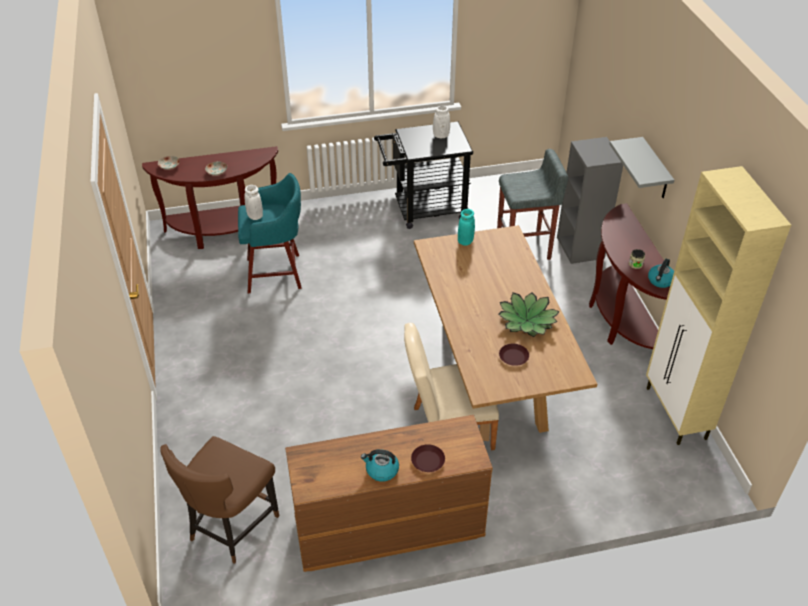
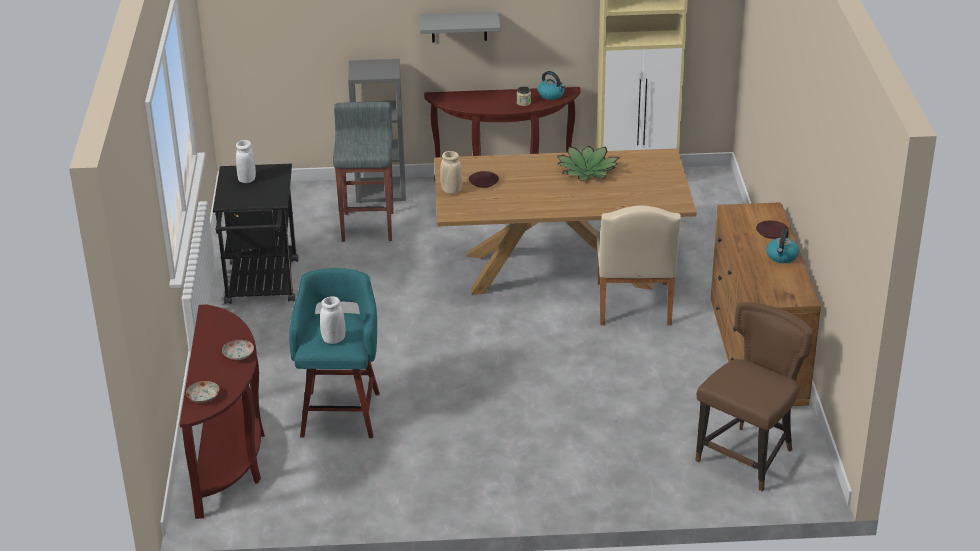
camera: 80 degrees left, 10 degrees down
brown chair [160,436,279,563] -> brown chair turned 90 degrees counterclockwise [695,302,812,491]
turquoise vase [458,209,475,246] -> beige vase [440,151,462,194]
brown plate [499,344,529,366] -> brown plate moved to [469,171,499,188]

